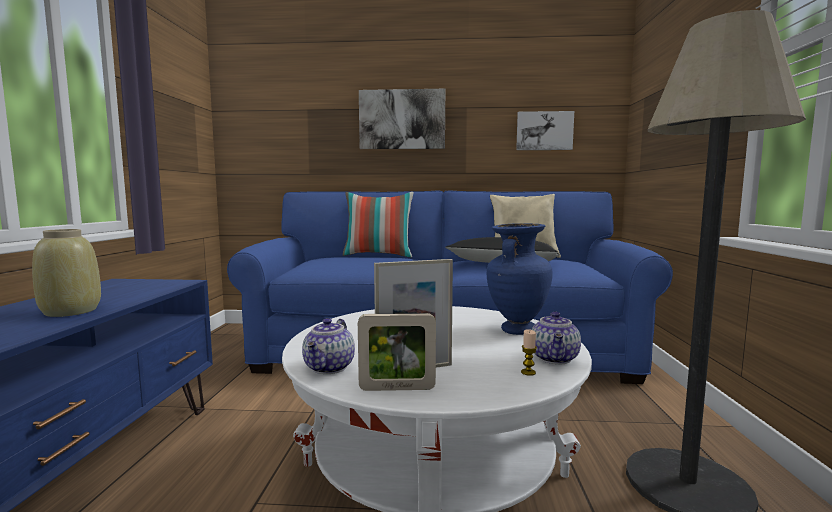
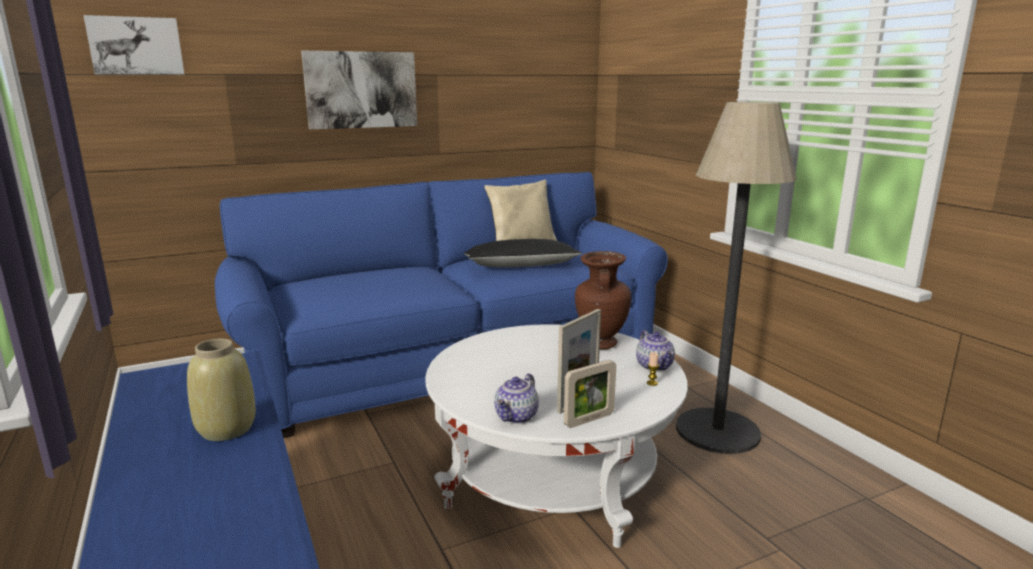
camera: 30 degrees left, 10 degrees up
teapot [302,318,355,374] -> teapot turned 45 degrees clockwise [494,373,539,424]
pillow [343,192,414,257] -> none
blue vase [487,223,553,335] -> brown vase [575,251,631,350]
picture [516,111,574,150] -> picture moved to [83,15,184,75]

